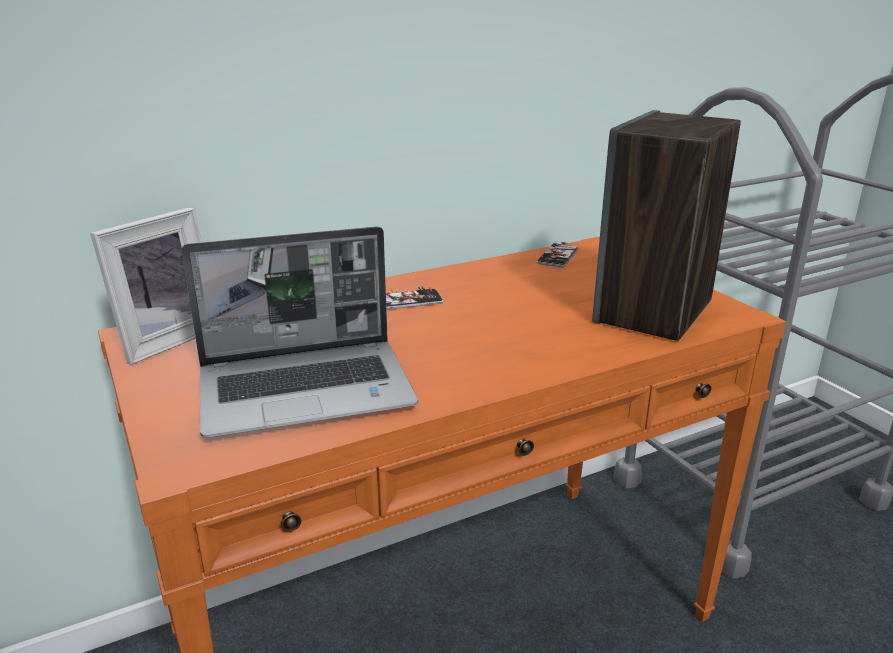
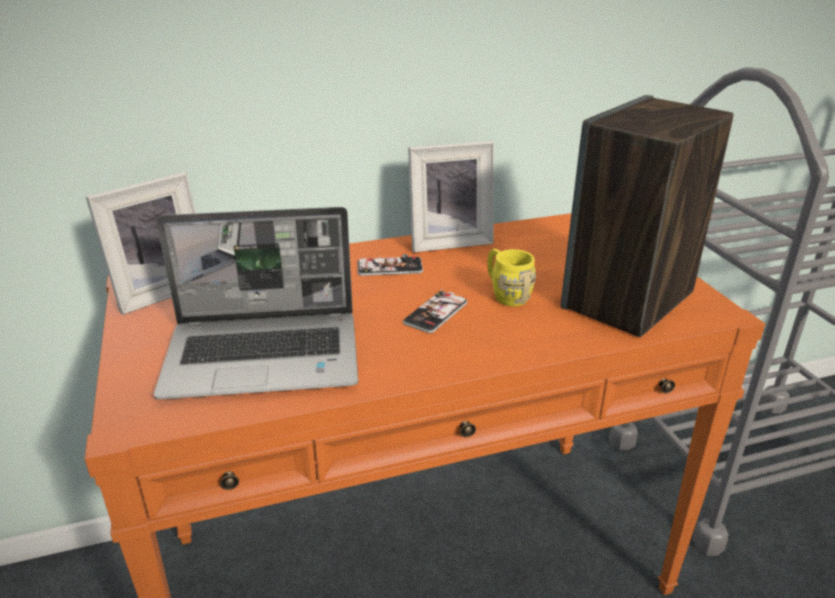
camera: 10 degrees right, 5 degrees up
phone [537,241,579,267] -> phone moved to [403,289,467,333]
none -> picture frame [408,141,494,252]
none -> yellow mug [487,249,536,307]

